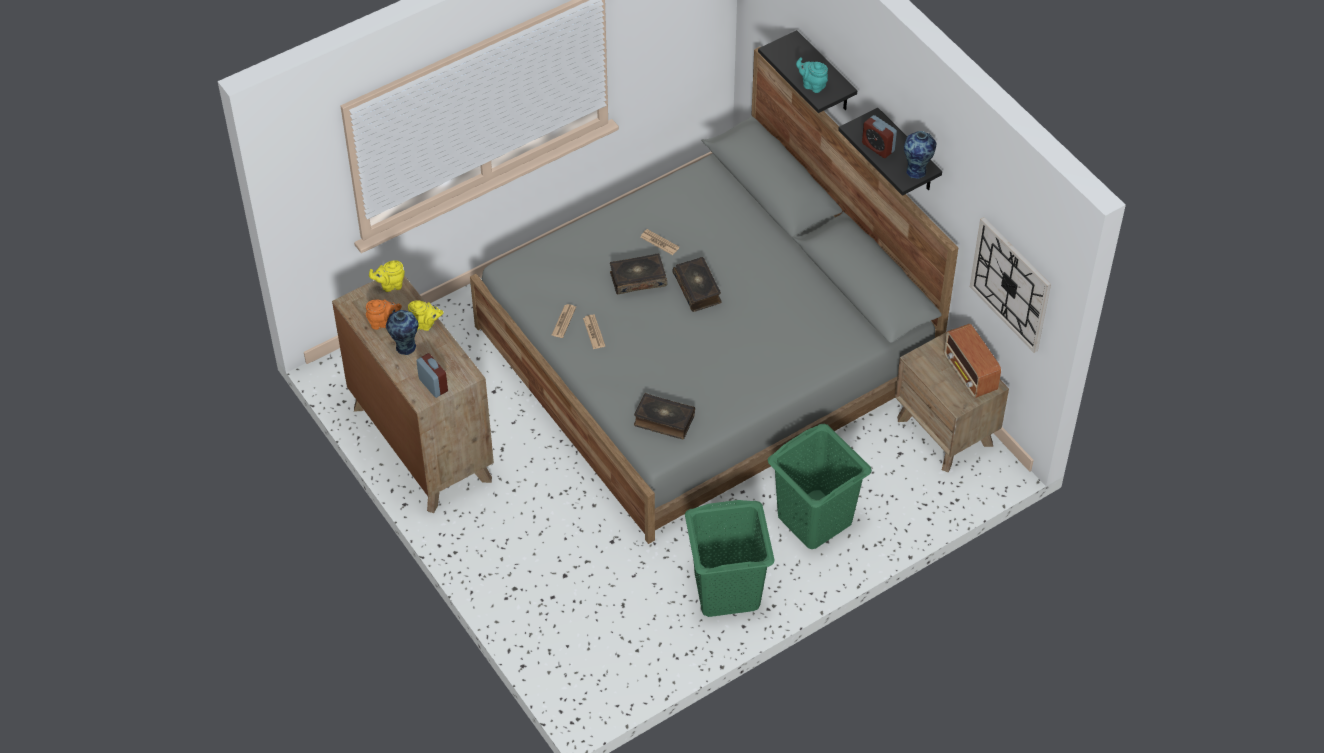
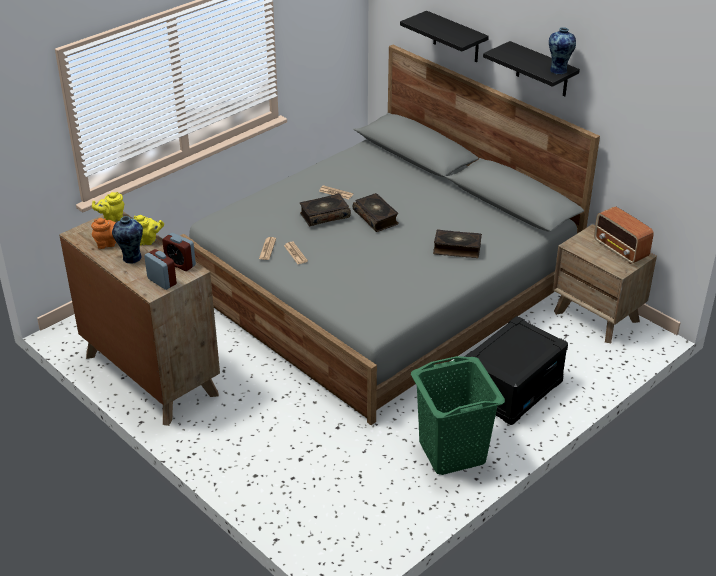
camera: 10 degrees left, 15 degrees down
book [634,393,695,439] -> book moved to [433,229,482,258]
green laundry basket [768,424,872,549] -> black storage box [464,316,568,425]
turquoise teapot [796,57,828,93] -> none
alarm clock [862,115,897,158] -> alarm clock moved to [162,233,196,271]
wall clock [970,217,1051,353] -> none

